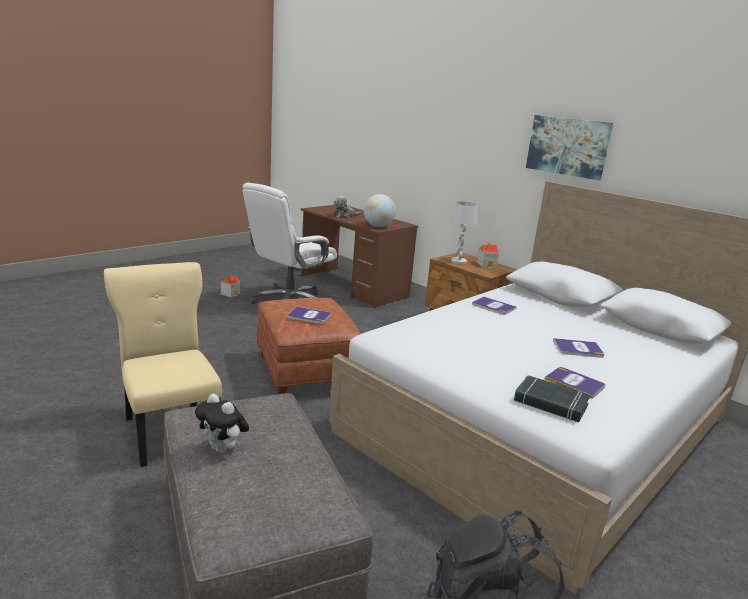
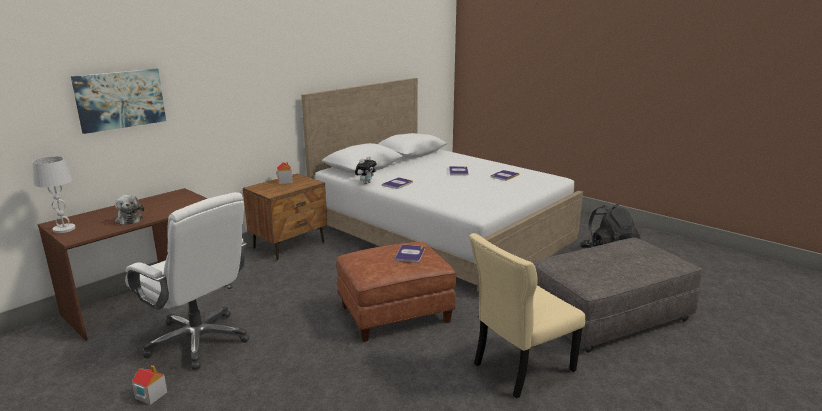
camera: 90 degrees left, 0 degrees up
plush toy [195,393,249,453] -> plush toy moved to [355,156,377,184]
globe [364,194,396,227] -> none
white table lamp [451,202,478,264] -> white table lamp moved to [33,157,75,233]
black book [514,375,590,422] -> none
picture [526,115,613,180] -> picture moved to [71,69,166,134]

